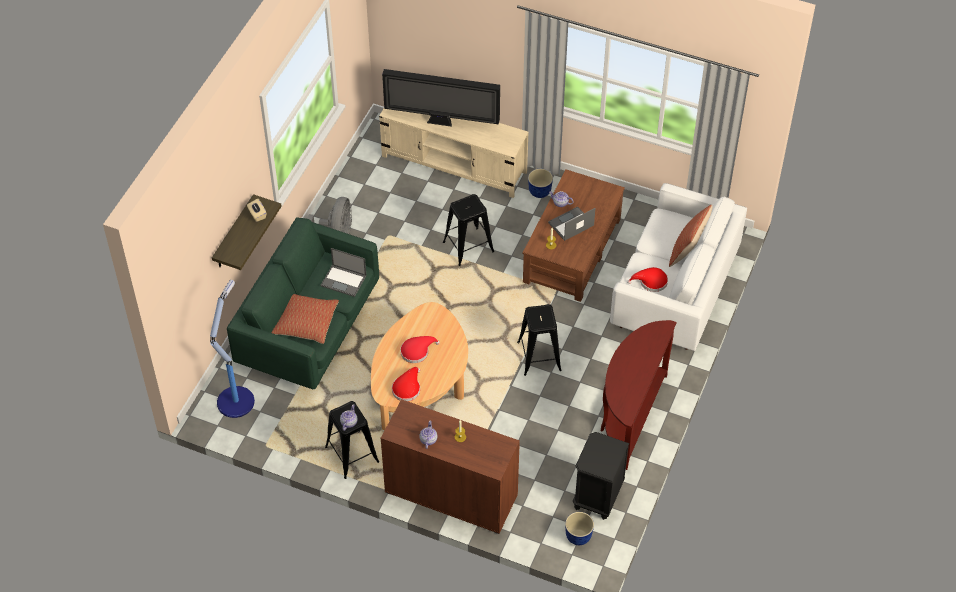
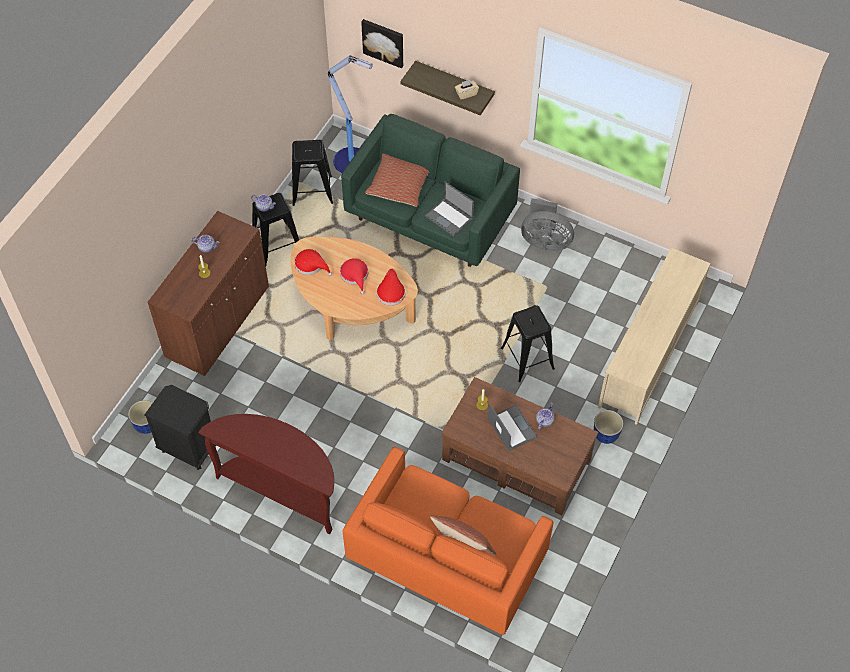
camera: 95 degrees right, 5 degrees up
laptop [321,248,366,297] -> laptop turned 75 degrees counterclockwise [425,182,474,237]
television [382,69,500,127] -> none
black stool [517,304,562,376] -> black stool moved to [292,140,333,206]
white sofa [610,183,747,351] -> orange sofa [343,447,554,635]
red hat [627,267,668,292] -> red hat moved to [377,269,405,306]
none -> picture [361,19,403,68]

